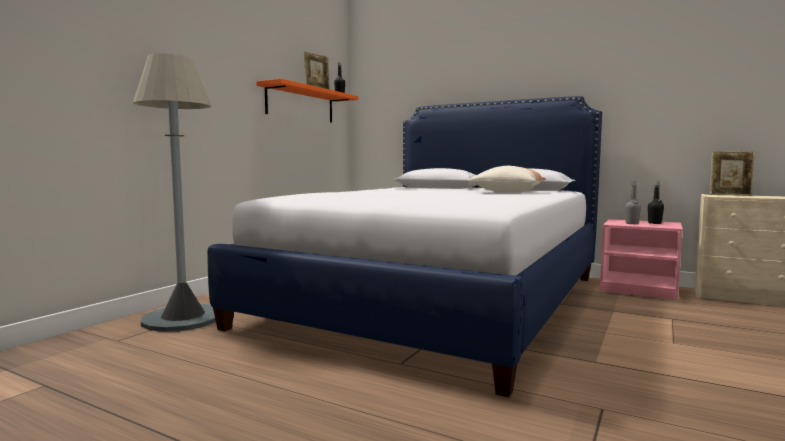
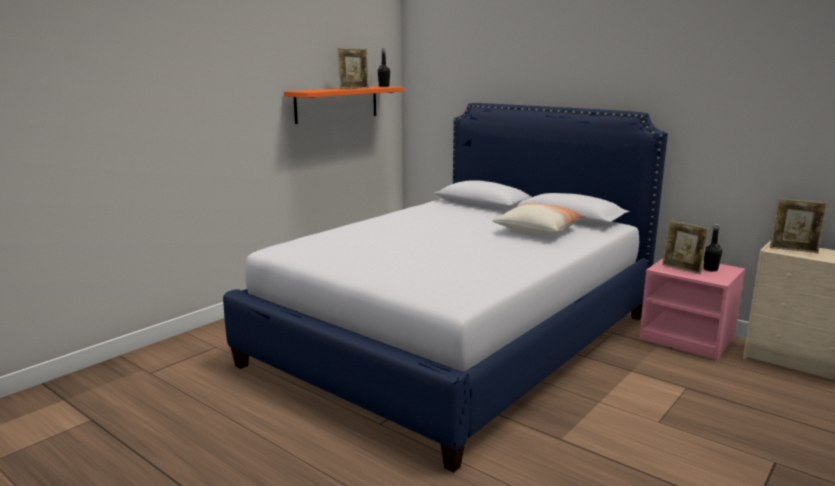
camera: 10 degrees right, 10 degrees up
grey floor lamp [133,53,216,332] -> none
grey bottle [625,182,641,224] -> picture frame [662,220,710,274]

